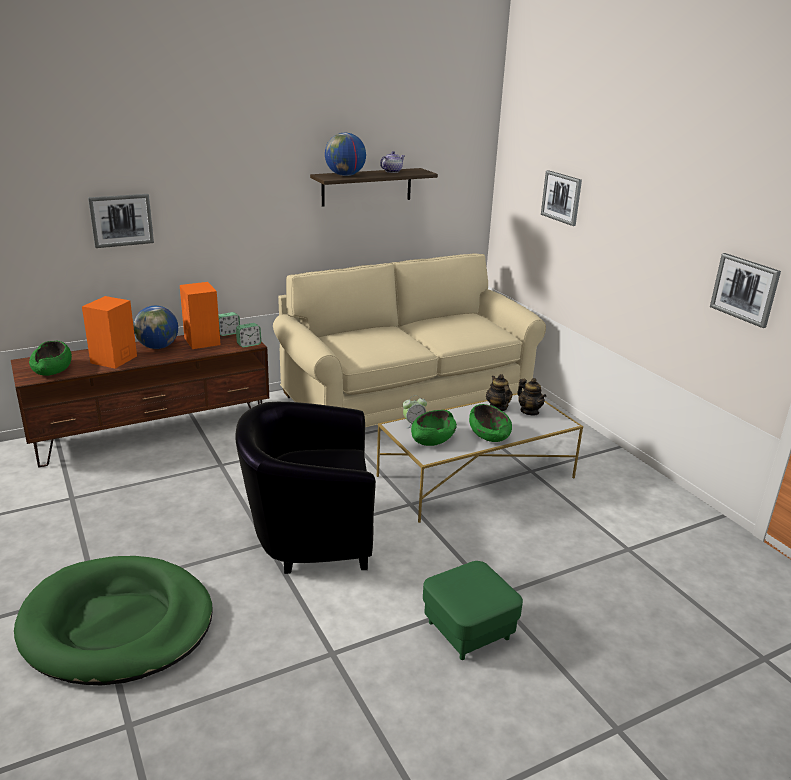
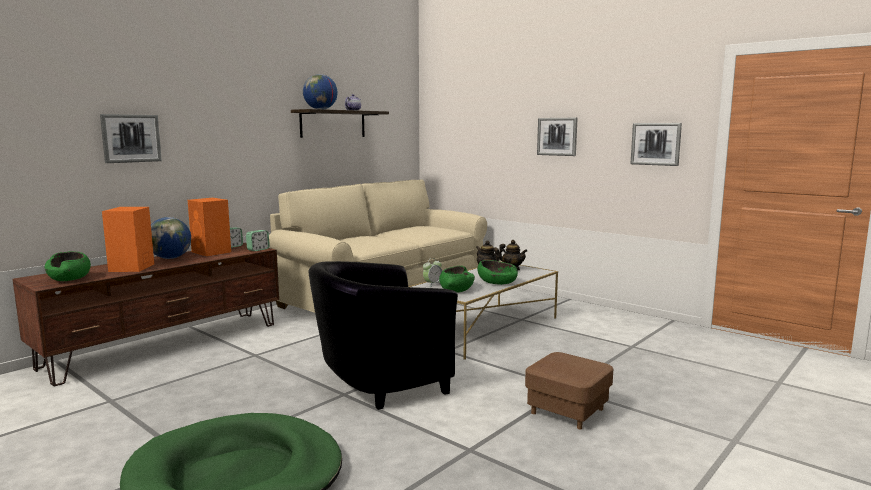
camera: 20 degrees left, 15 degrees down
green ottoman [423,561,523,660] -> brown ottoman [525,352,613,429]
picture [541,170,582,226] -> picture moved to [537,118,577,156]

